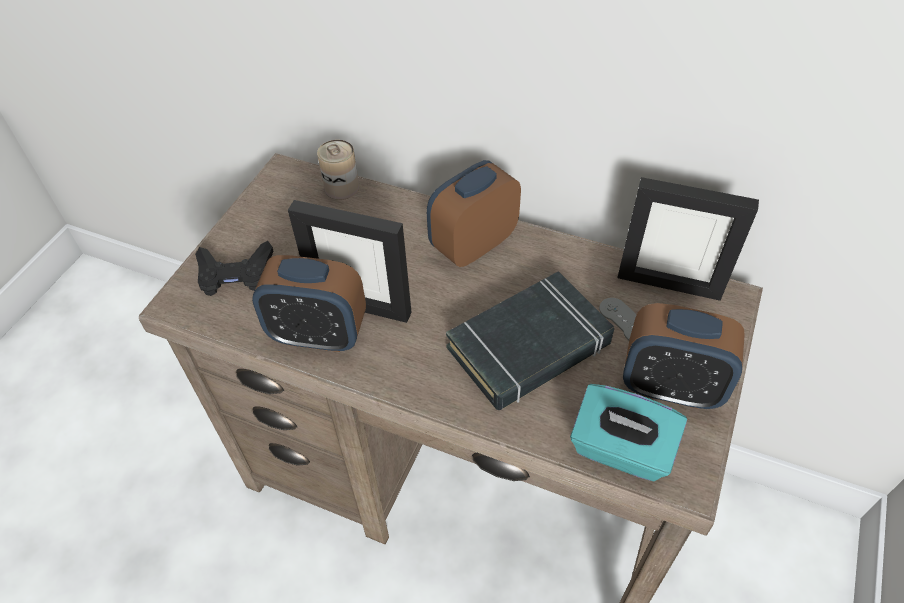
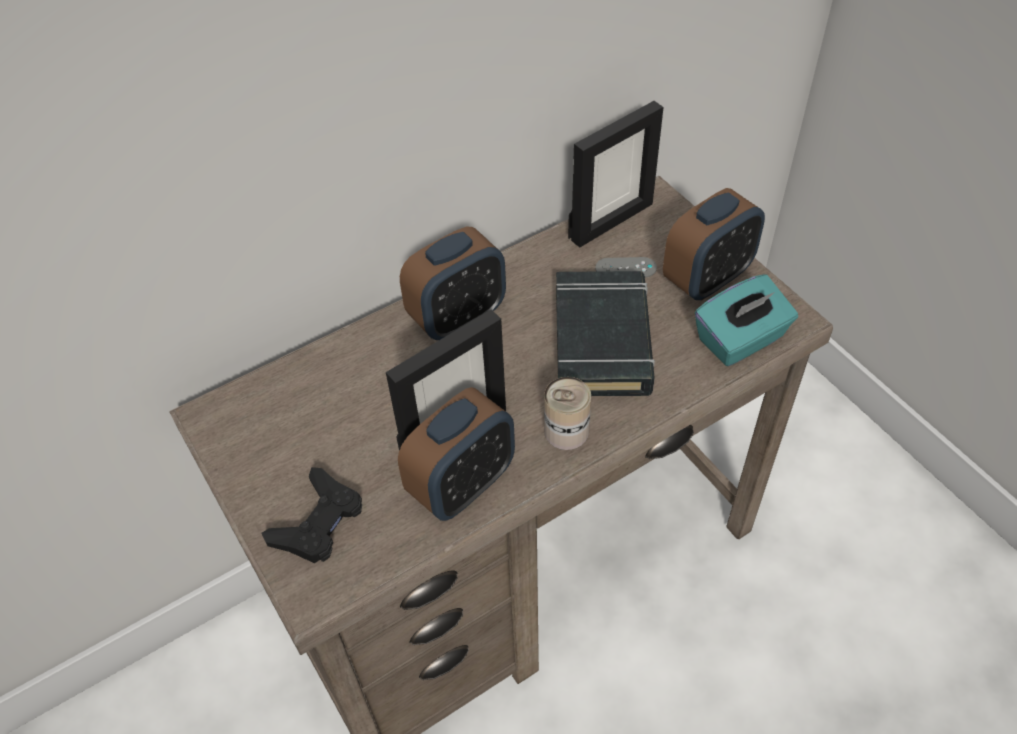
camera: 55 degrees left, 0 degrees up
can [317,140,359,200] -> can moved to [544,377,591,450]
alarm clock [427,160,521,267] -> alarm clock turned 120 degrees counterclockwise [400,226,506,340]

